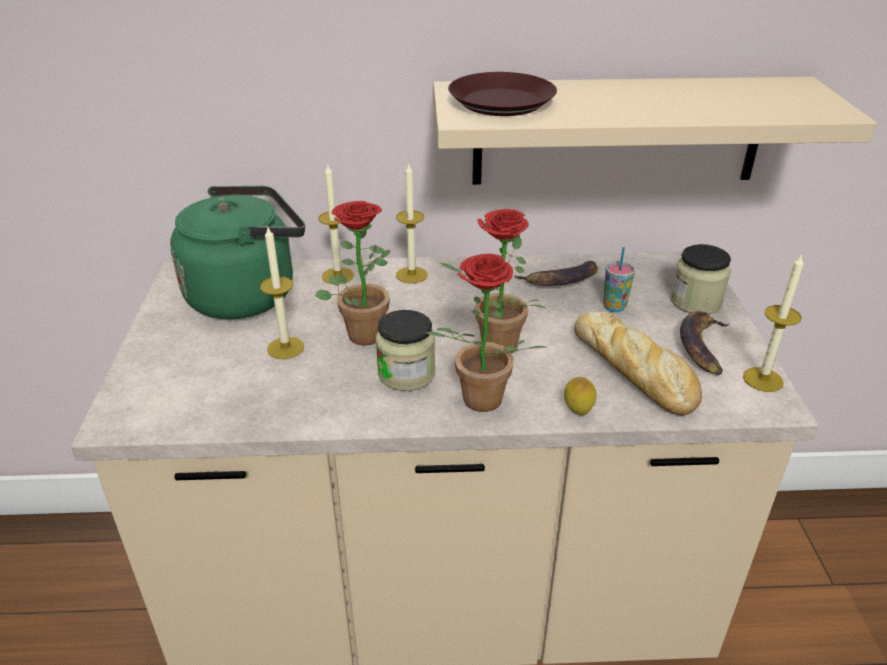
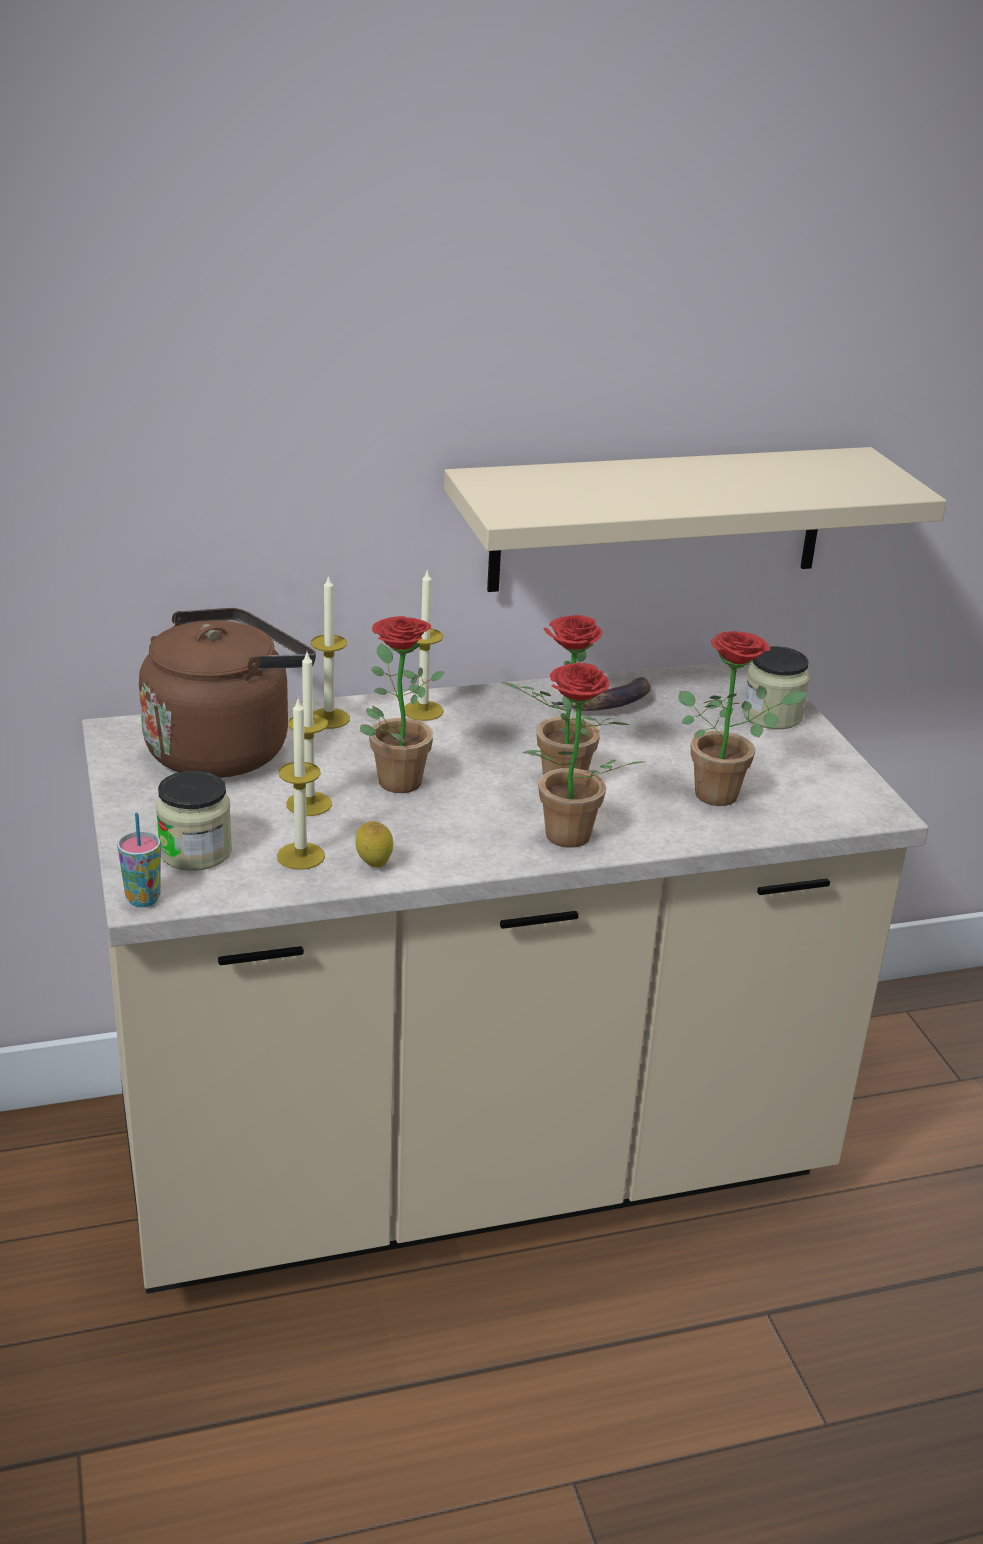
camera: 15 degrees left, 5 degrees down
green kettle [170,186,305,319] -> brown kettle [139,608,316,778]
jar [376,310,435,391] -> jar moved to [156,770,232,871]
brown plate [448,72,557,116] -> none
lemon [564,377,597,415] -> lemon moved to [355,821,393,868]
bread [574,312,702,415] -> potted plant [679,631,807,806]
cup [603,247,635,312] -> cup moved to [117,813,161,907]
banana [680,311,730,375] -> none
candle [743,254,804,392] -> candle moved to [277,697,325,870]

